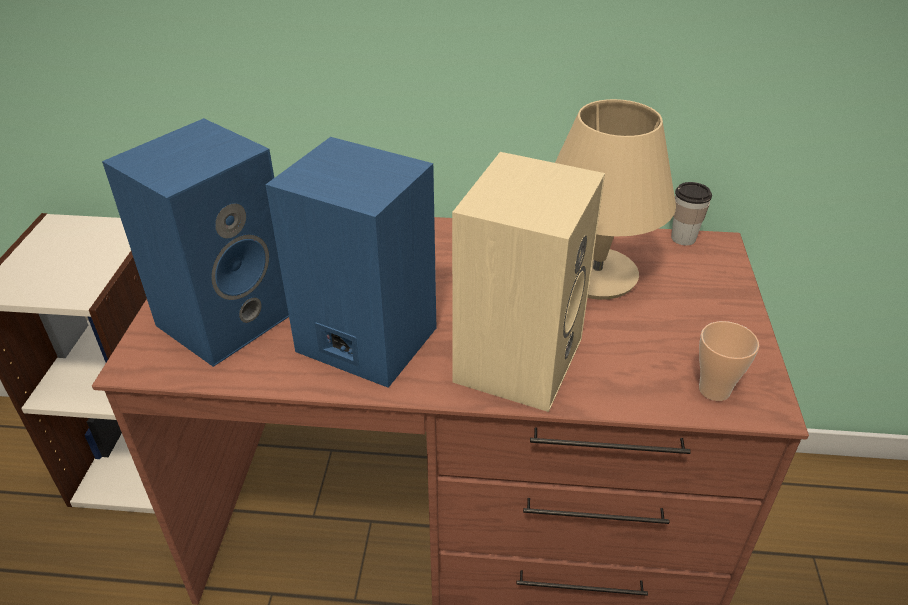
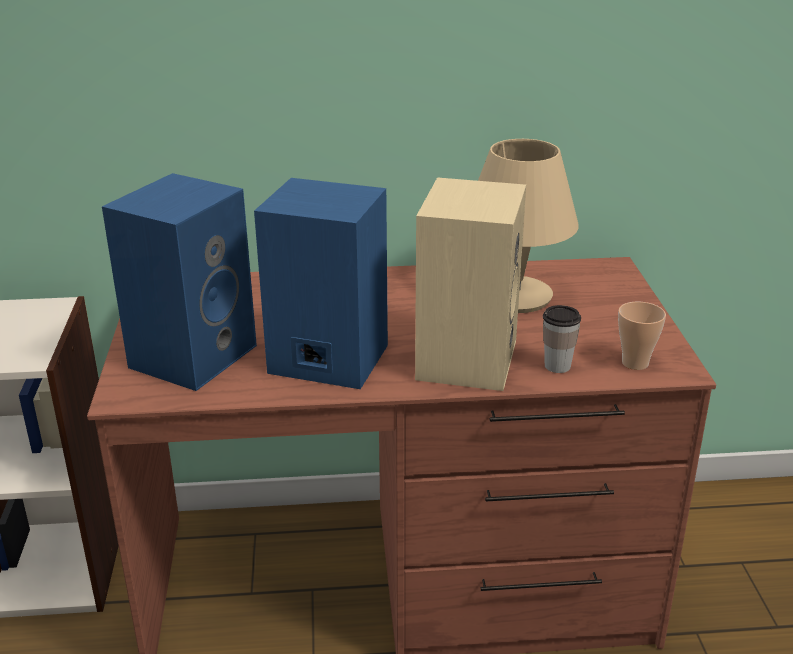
camera: 10 degrees left, 10 degrees down
cup [671,182,712,245] -> cup moved to [543,305,581,373]

